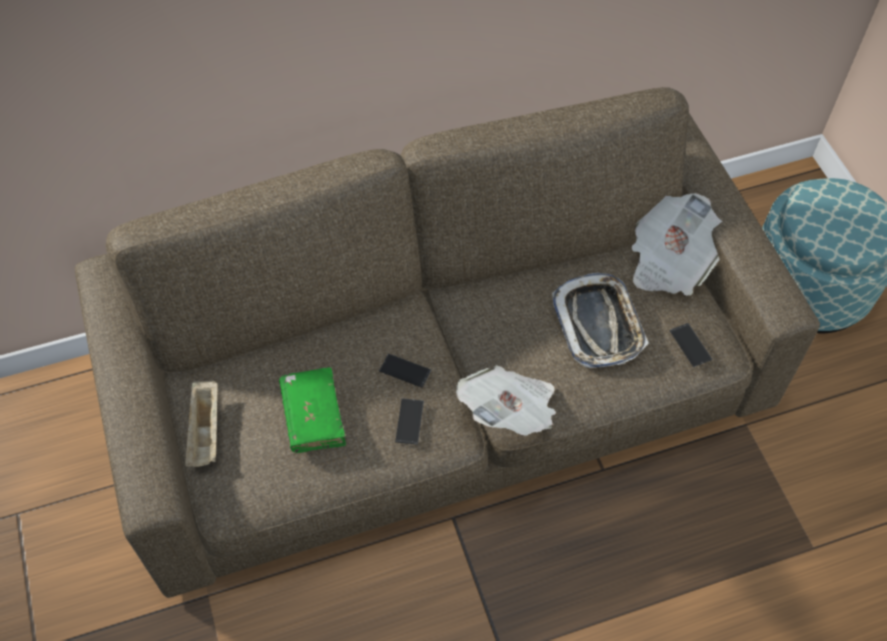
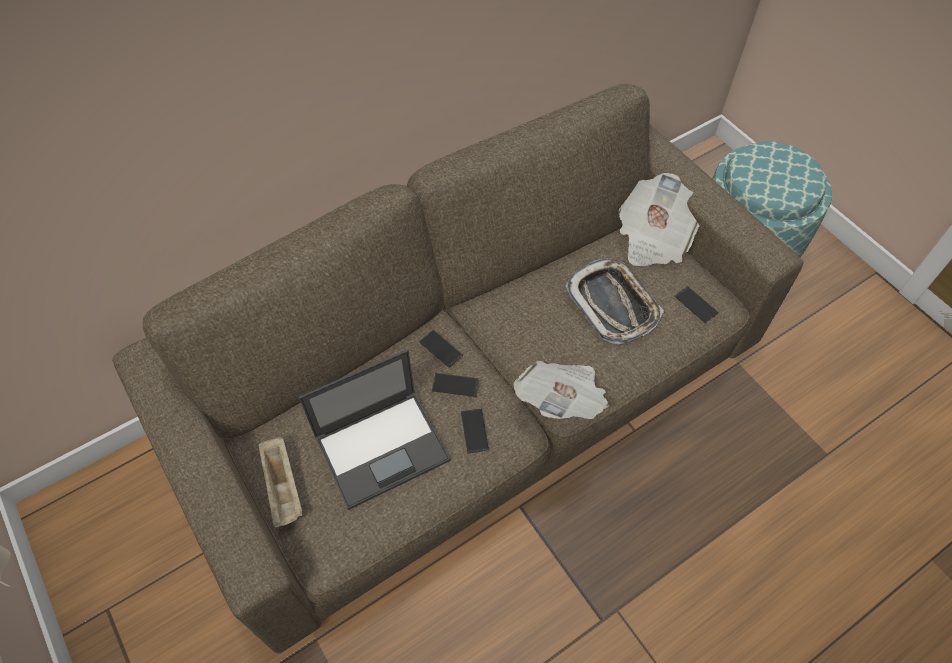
camera: 15 degrees left, 0 degrees up
green book [279,367,346,453] -> laptop [299,349,451,510]
none -> phone [419,330,463,368]

